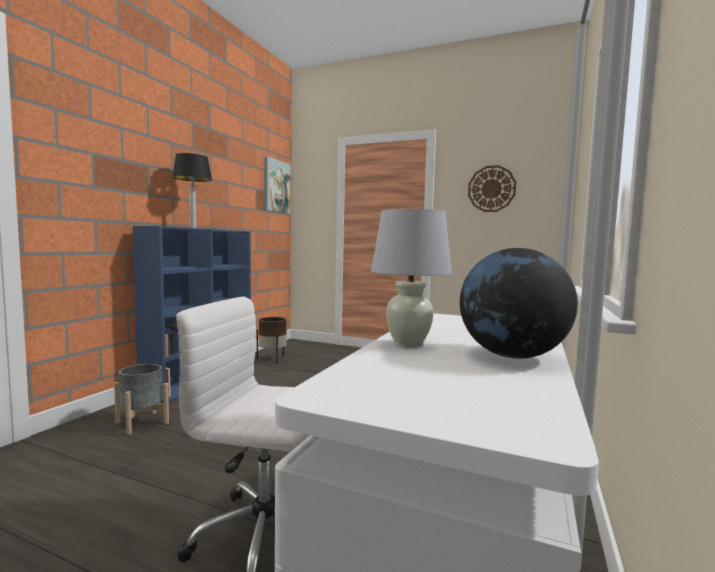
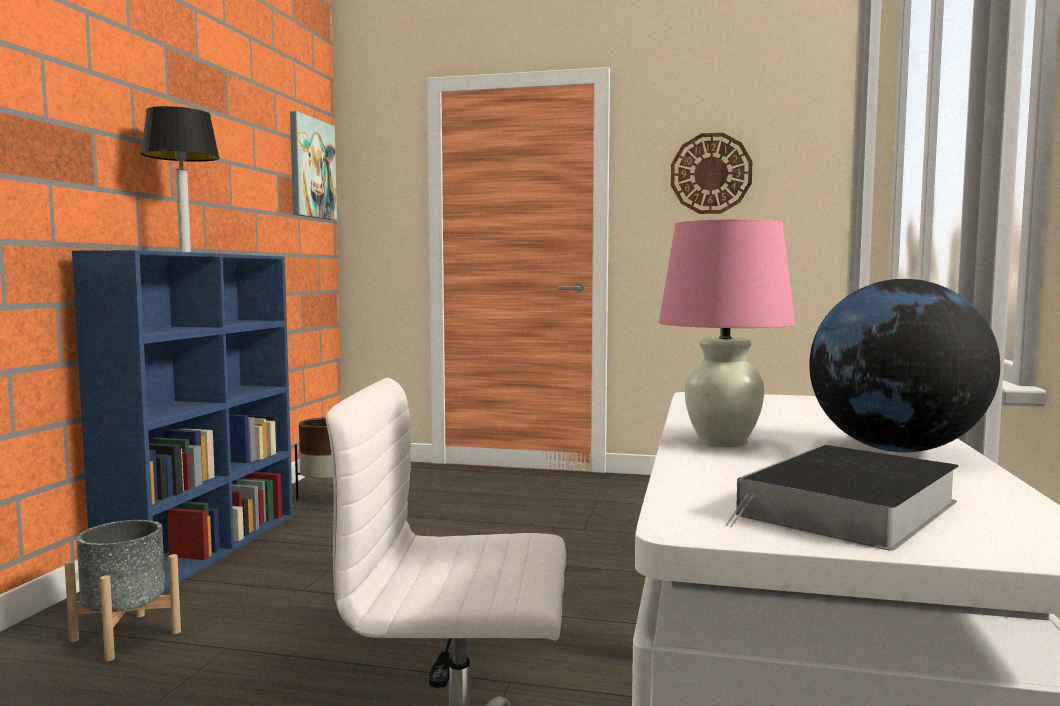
camera: 10 degrees left, 0 degrees up
white table lamp [371,209,452,348] -> pink table lamp [659,219,795,447]
none -> book [725,445,959,551]

